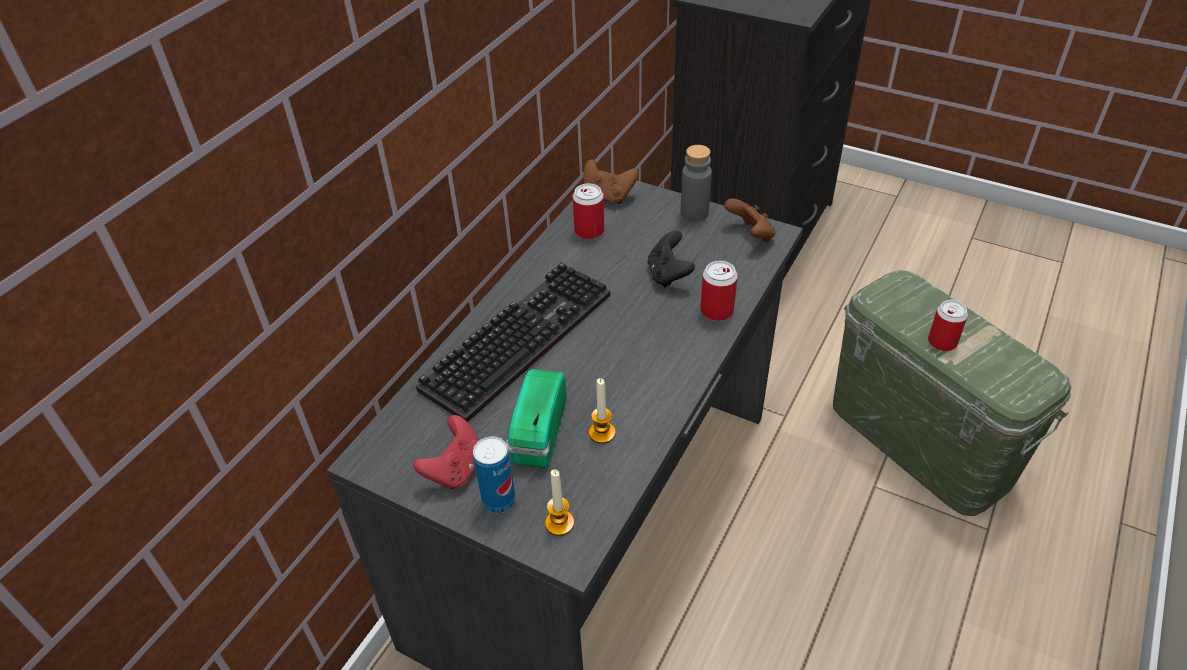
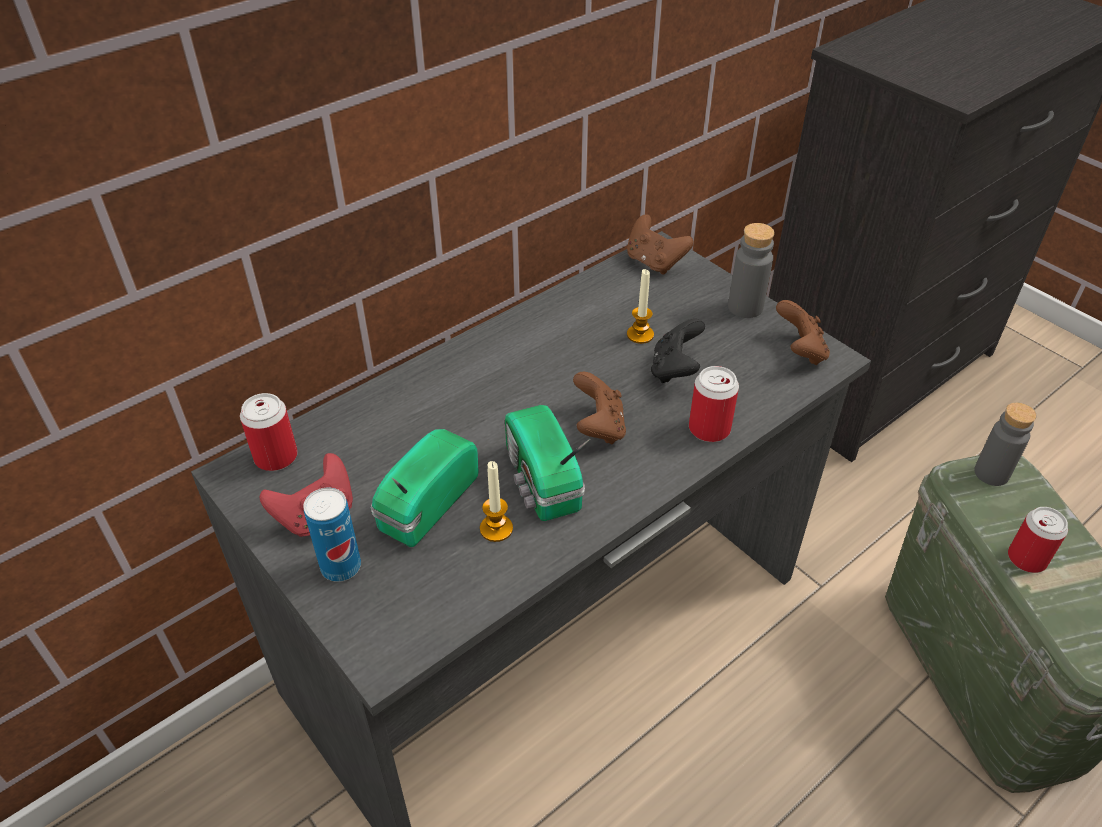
camera: 20 degrees right, 0 degrees up
keyboard [416,262,610,422] -> none
candle [545,469,574,536] -> candle moved to [627,269,654,344]
can [573,183,604,239] -> can moved to [240,393,298,471]
none -> radio [505,405,590,521]
none -> brown game controller [573,372,626,444]
none -> grey bottle [974,403,1037,486]

